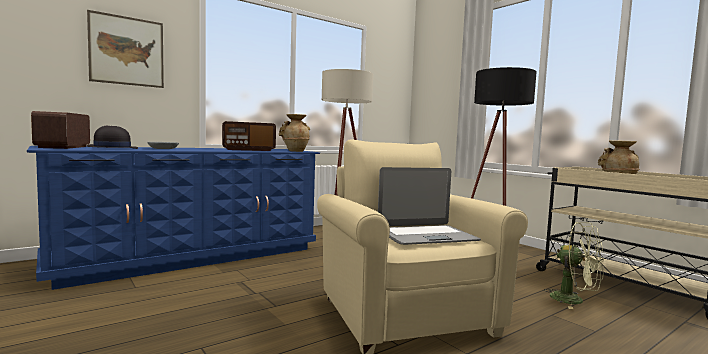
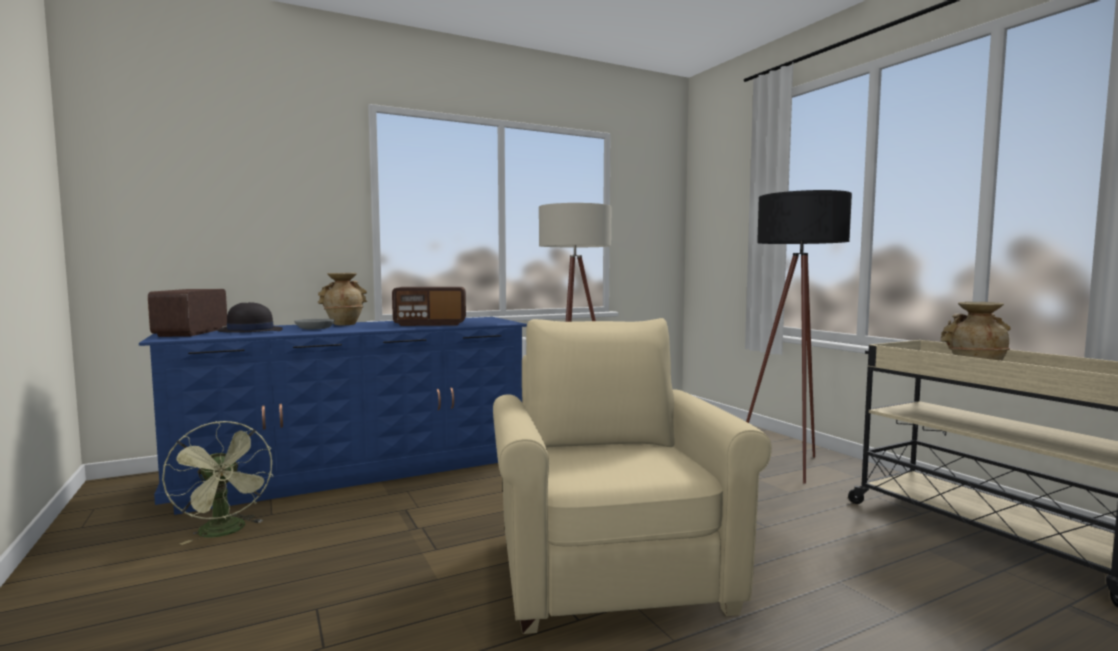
camera: 10 degrees right, 0 degrees up
picture [87,10,164,88] -> none
beige vase [279,114,310,152] -> beige vase moved to [318,273,368,325]
laptop [378,167,481,245] -> none
green fan [544,222,604,309] -> green fan moved to [162,421,273,545]

